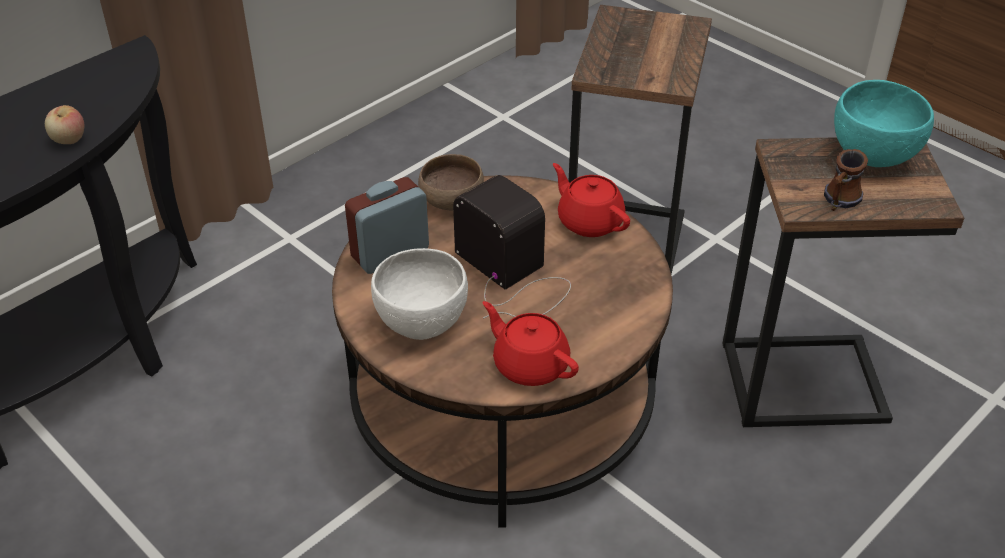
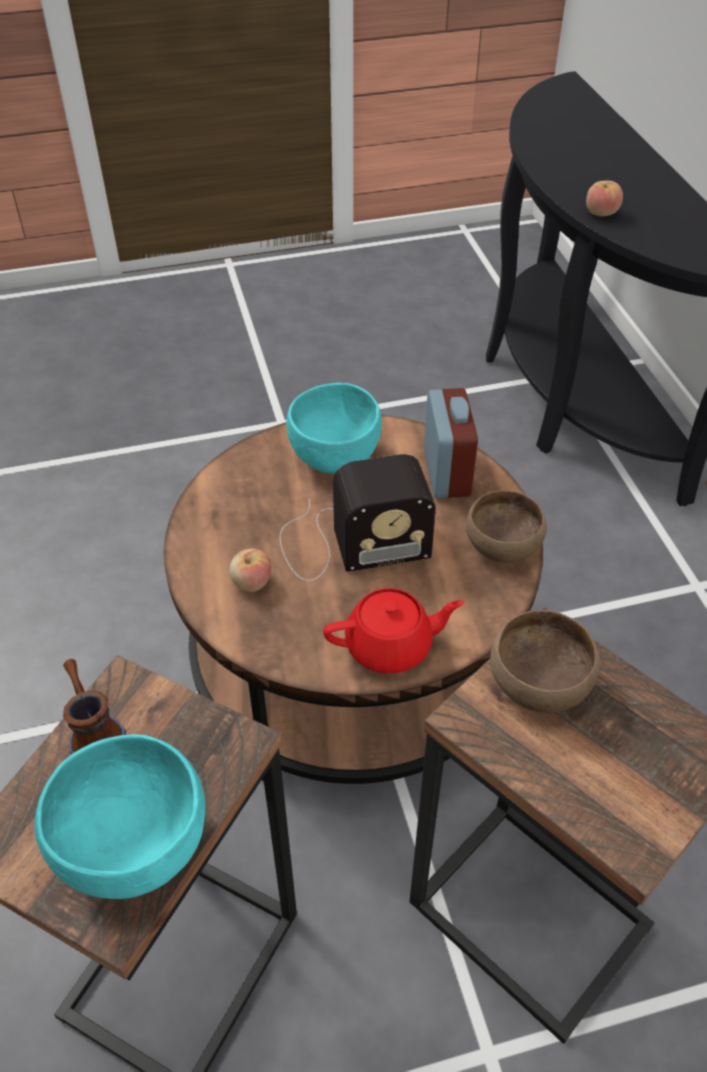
camera: 120 degrees right, 5 degrees up
white bowl [371,248,468,340] -> turquoise bowl [286,383,382,474]
red teapot [483,301,579,386] -> none
none -> apple [229,548,272,592]
none -> brown bowl [490,610,600,713]

